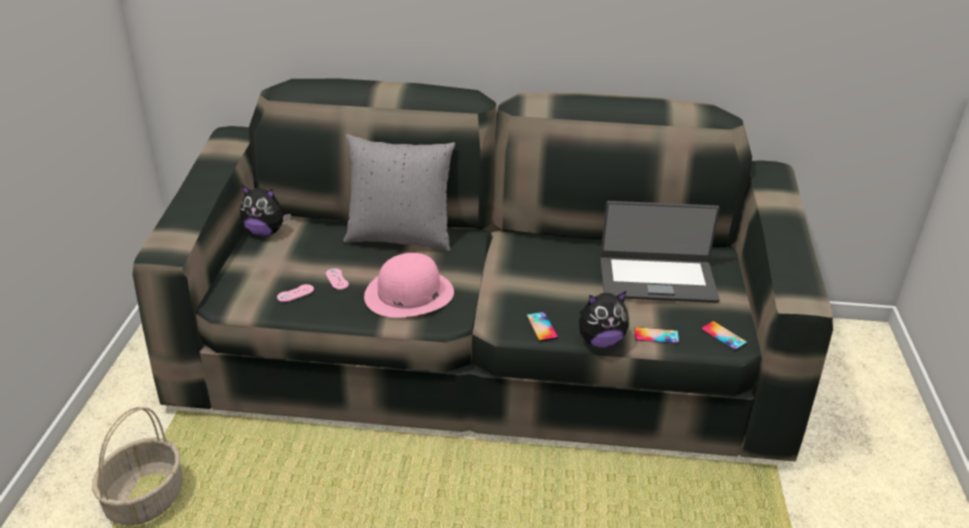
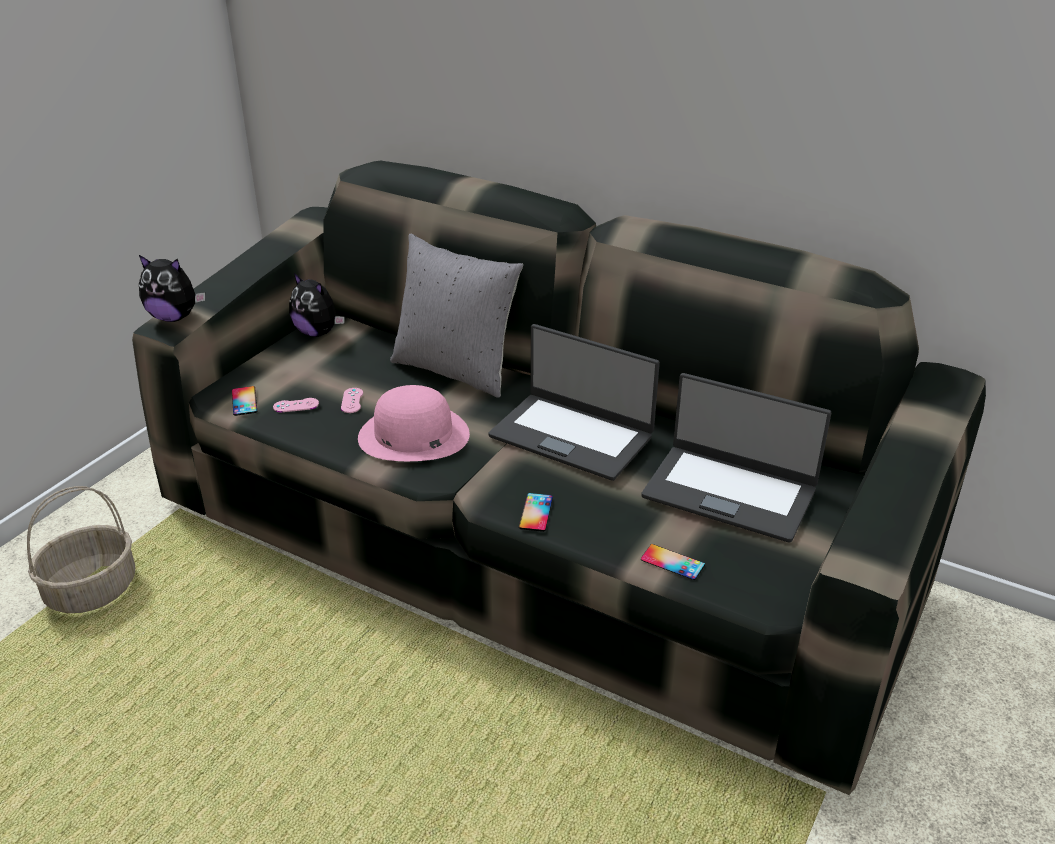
camera: 25 degrees right, 0 degrees up
plush toy [579,291,629,347] -> plush toy moved to [139,255,205,322]
phone [701,321,748,351] -> phone moved to [232,386,257,416]
none -> laptop [488,324,660,481]

